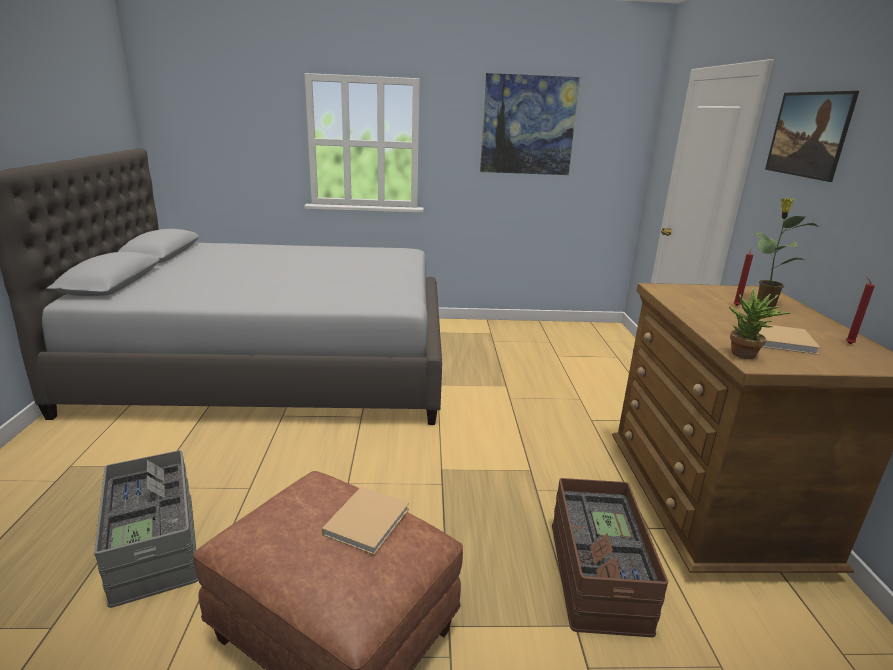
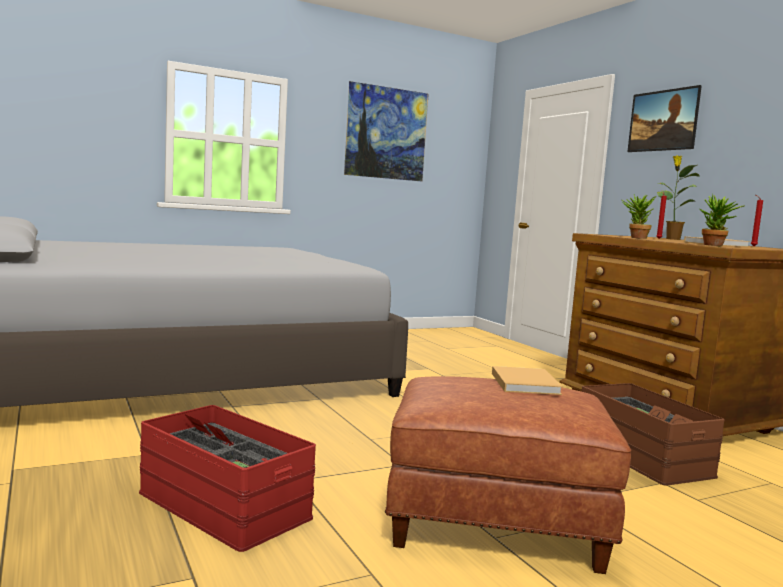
camera: 25 degrees left, 15 degrees down
grey storage box [93,450,198,608] -> red storage box [139,405,316,552]
none -> potted plant [622,194,656,239]

